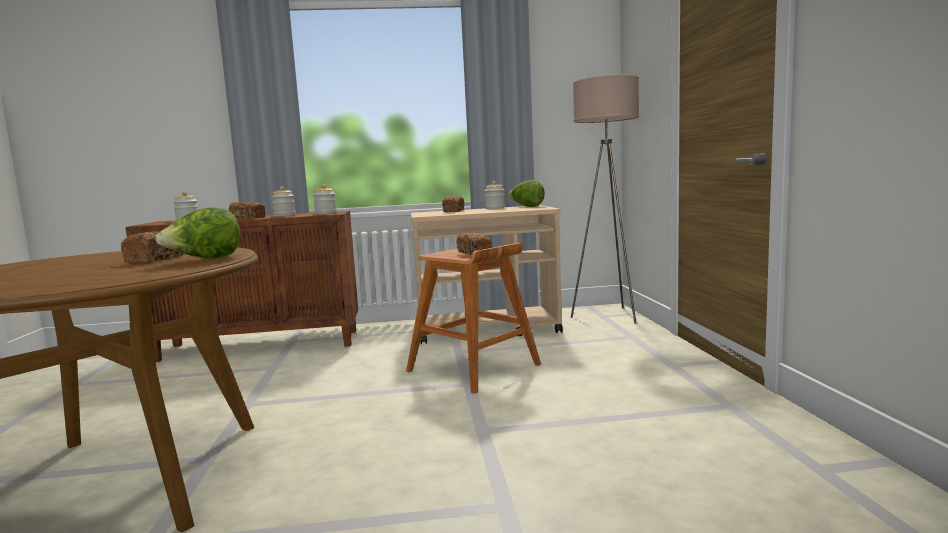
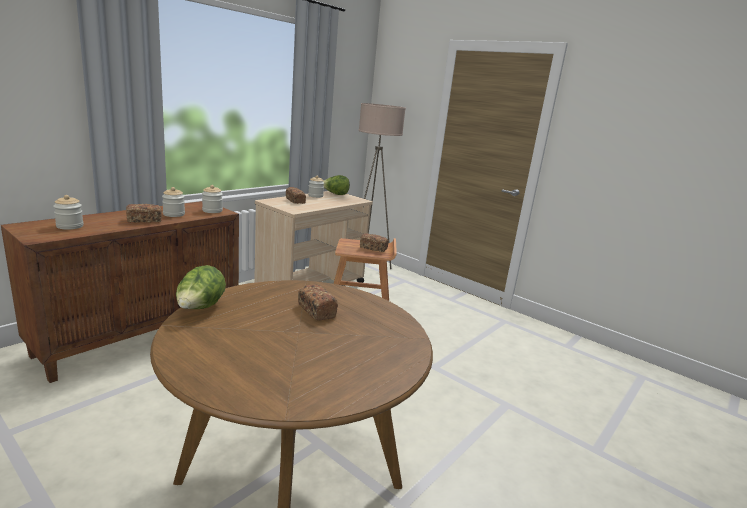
camera: 45 degrees left, 10 degrees up
lettuce [156,208,241,259] -> lettuce moved to [176,265,226,309]

